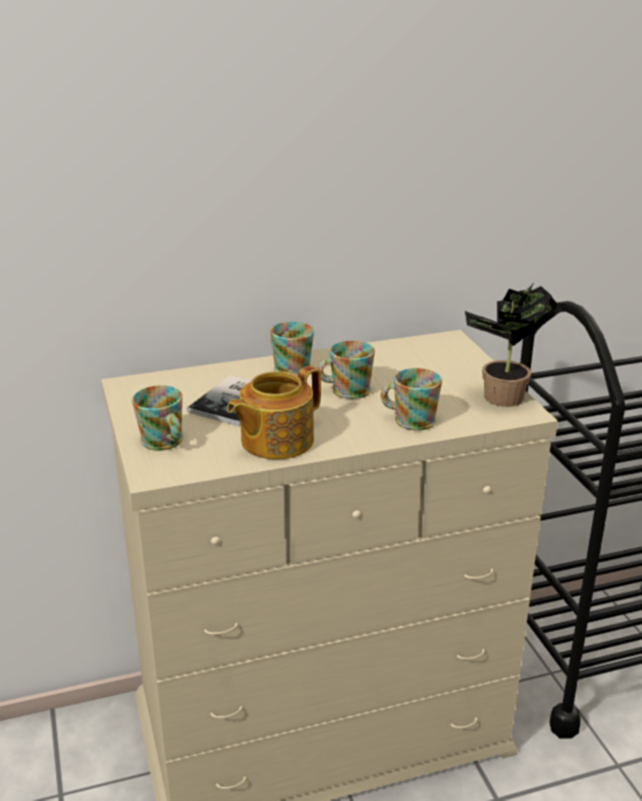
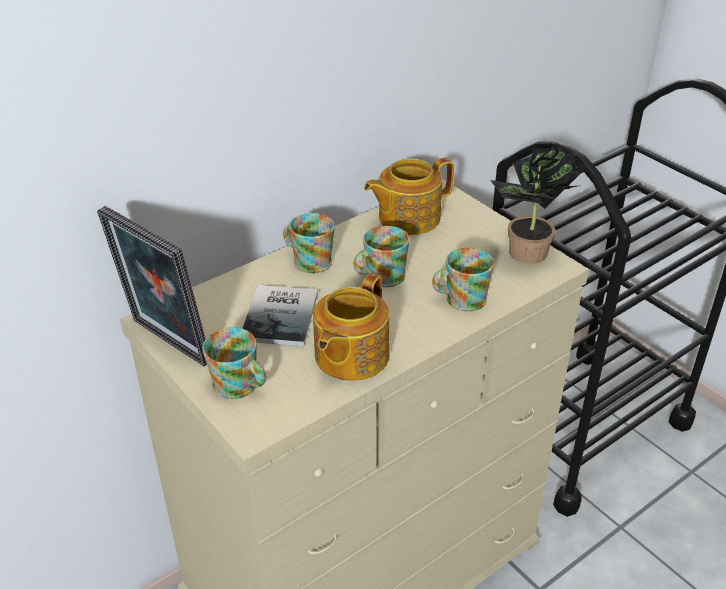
camera: 20 degrees left, 10 degrees up
none -> picture frame [97,206,207,366]
none -> teapot [364,158,454,235]

